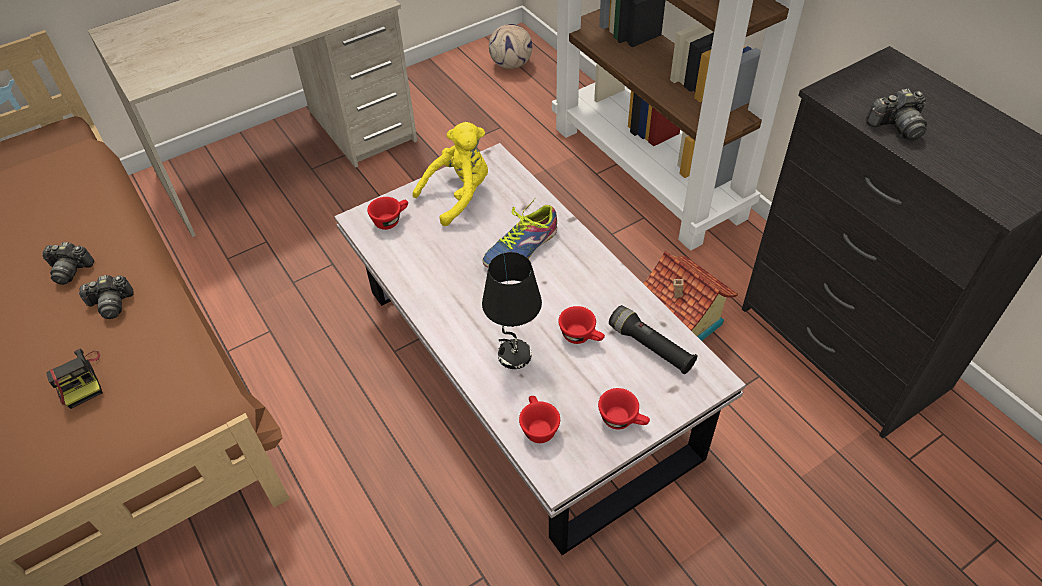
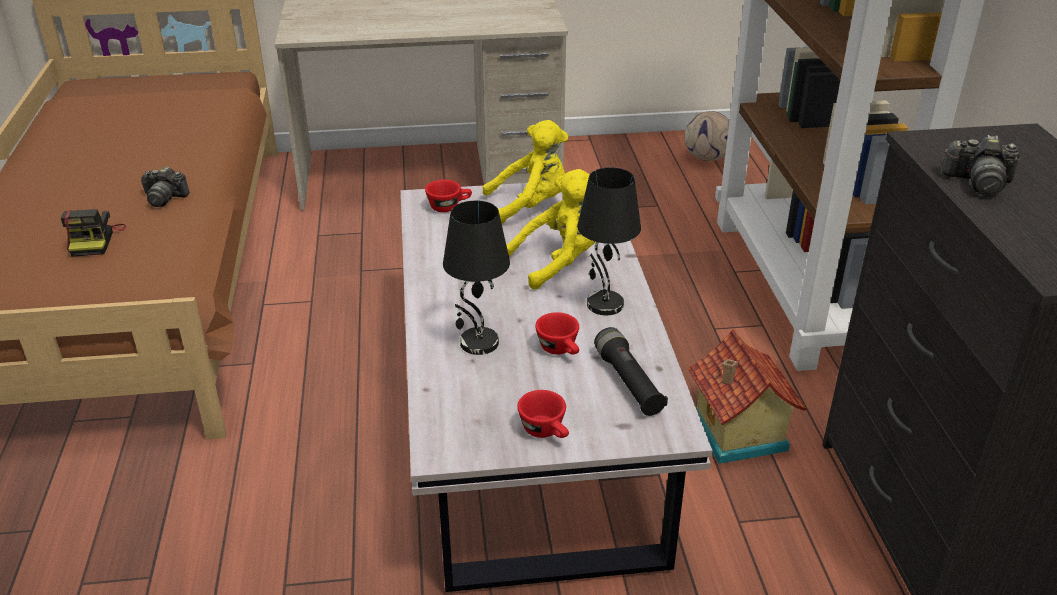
camera: 25 degrees right, 15 degrees down
camera [42,242,95,285] -> none
shoe [482,197,557,268] -> yellow plush toy [506,169,595,290]
red cup [519,396,560,443] -> none
none -> black table lamp [577,167,641,315]

